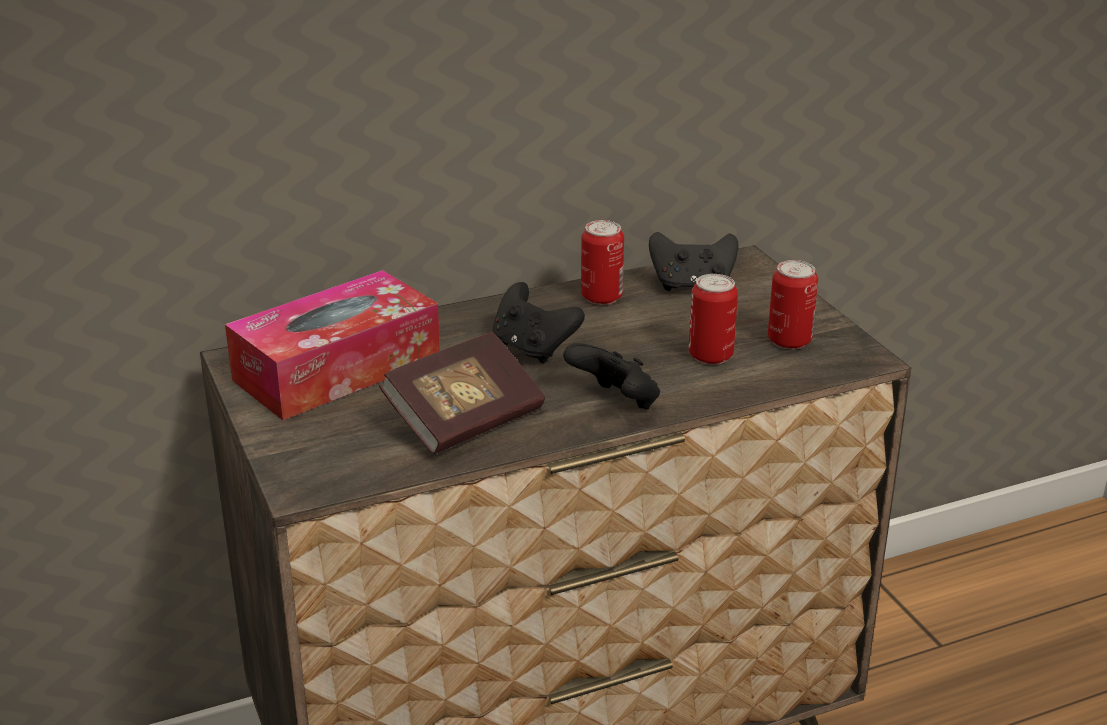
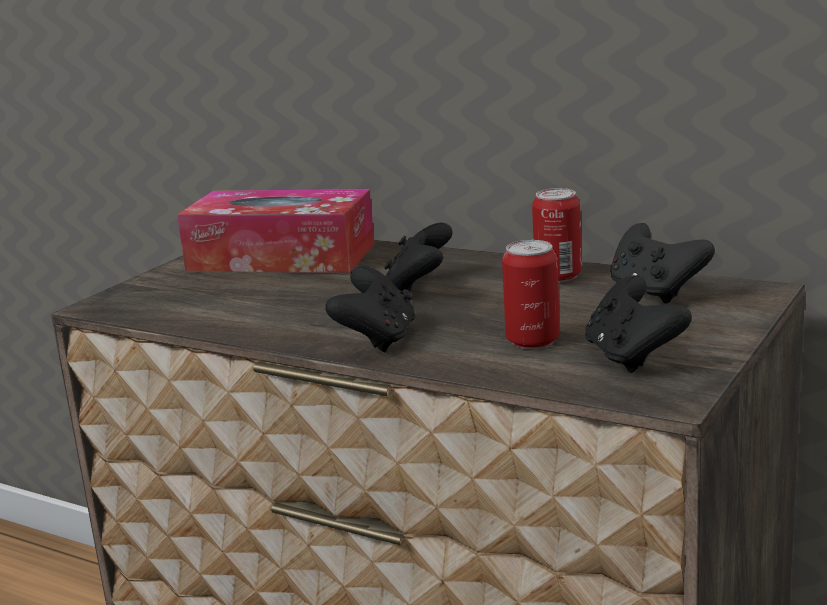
camera: 55 degrees right, 10 degrees down
book [379,332,545,454] -> none
can [768,260,818,350] -> black game controller [585,275,692,373]

